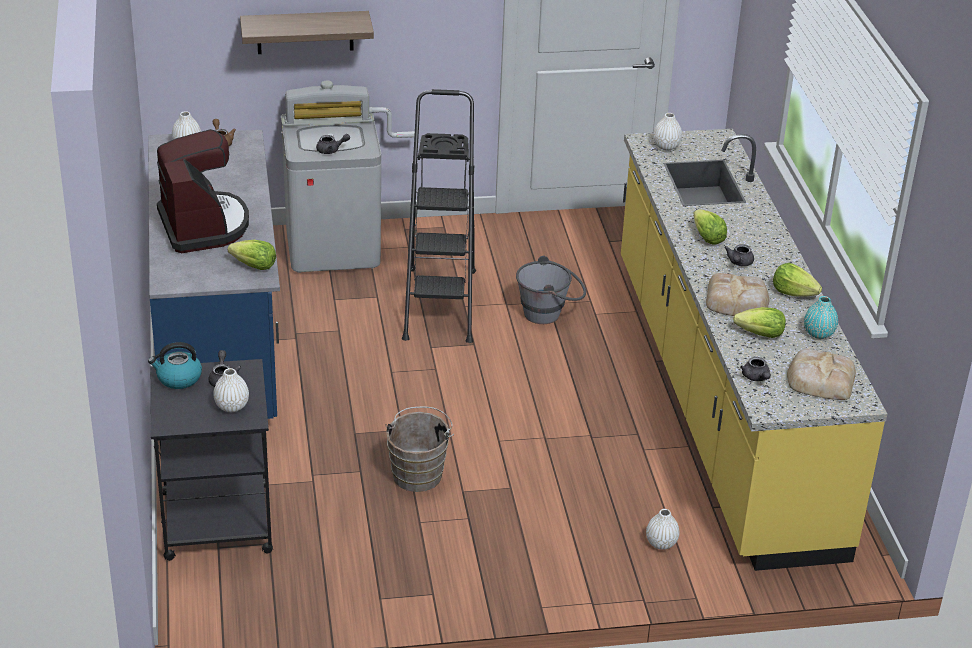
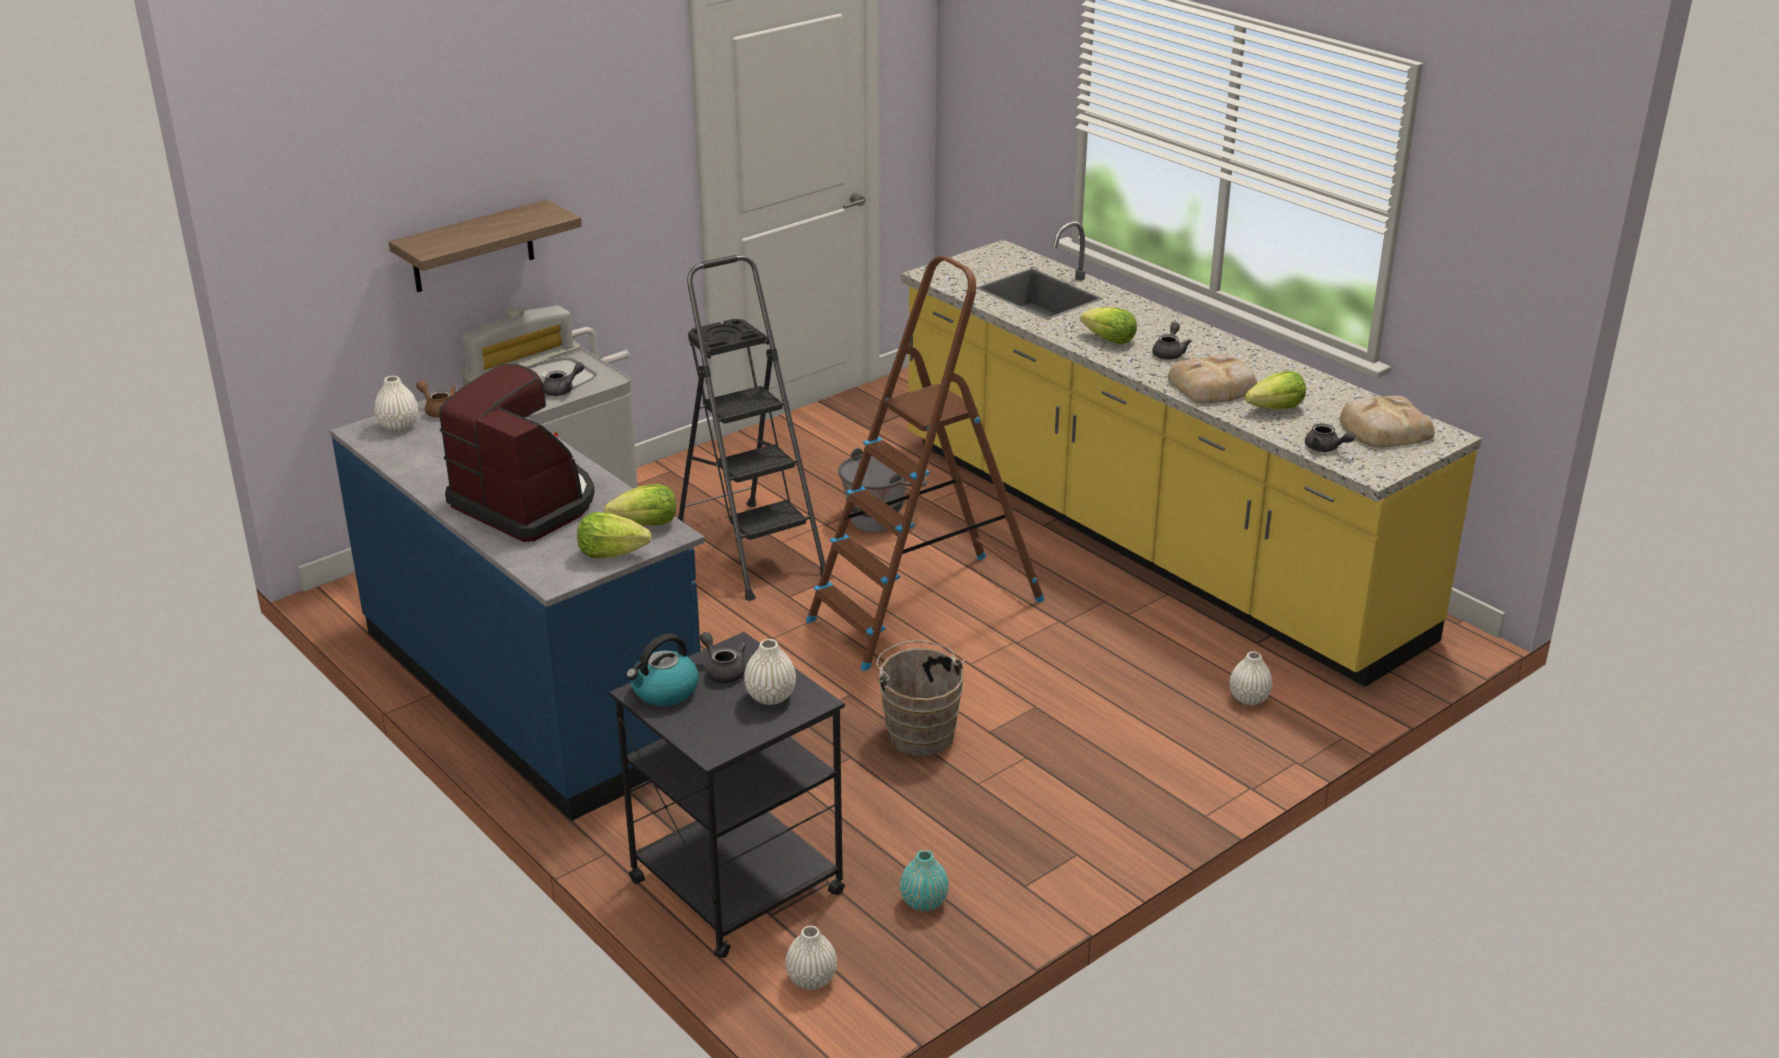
camera: 30 degrees left, 5 degrees down
white vase [653,113,682,150] -> white vase moved to [785,926,837,990]
grey teapot [724,244,754,266] -> grey teapot turned 150 degrees counterclockwise [1152,322,1192,360]
lettuce [773,263,822,297] -> lettuce moved to [577,512,651,558]
turquoise vase [804,296,838,339] -> turquoise vase moved to [900,850,949,911]
none -> brown step ladder [806,256,1045,671]

